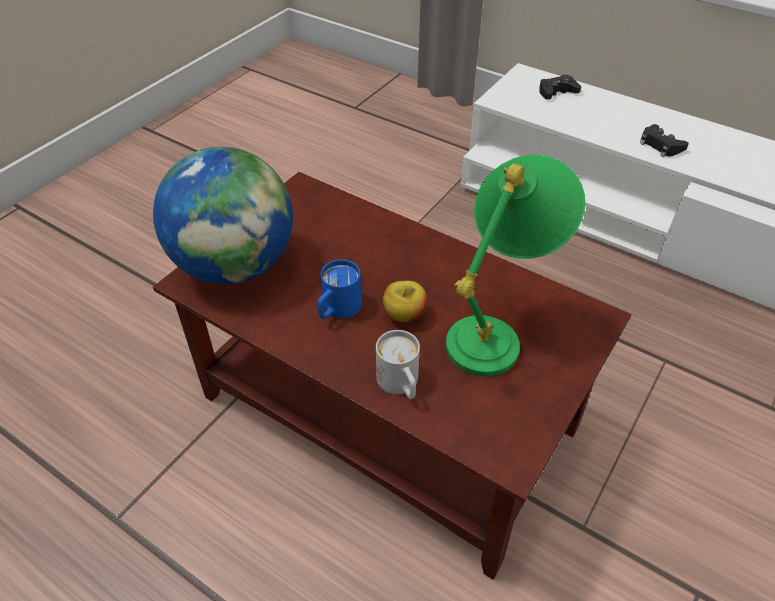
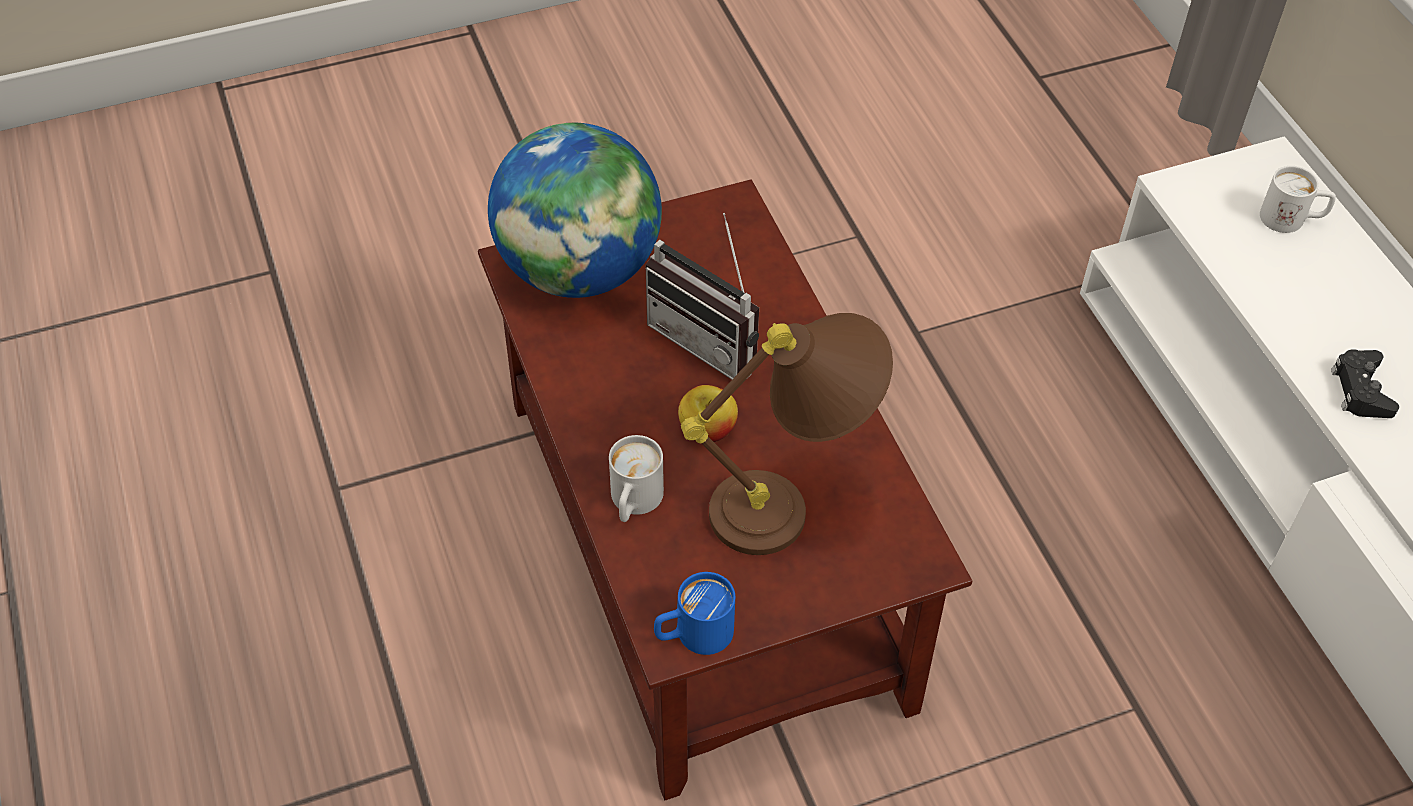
camera: 35 degrees right, 5 degrees up
blue mug [318,259,362,319] -> blue mug moved to [654,572,735,655]
green table lamp [446,155,585,376] -> brown table lamp [681,313,893,555]
black game controller [539,74,581,100] -> white mug [1260,166,1336,233]
none -> radio [646,213,759,379]

